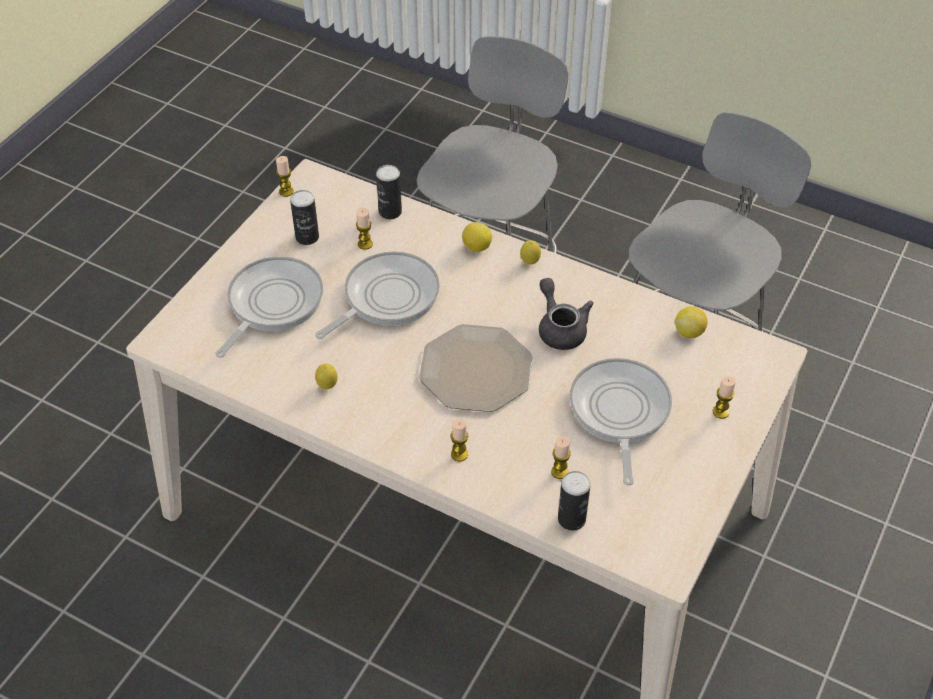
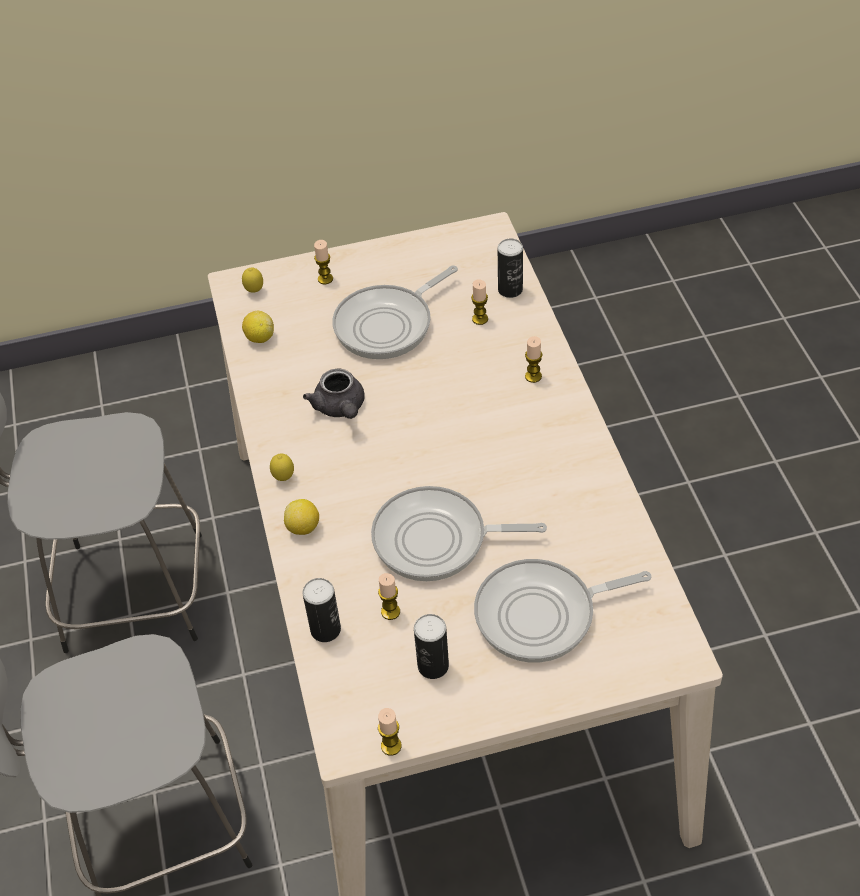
camera: 130 degrees left, 0 degrees up
lemon [315,364,338,389] -> lemon moved to [242,268,263,293]
plate [419,324,533,412] -> none
grey teapot [539,278,594,350] -> grey teapot turned 45 degrees counterclockwise [303,369,364,419]

